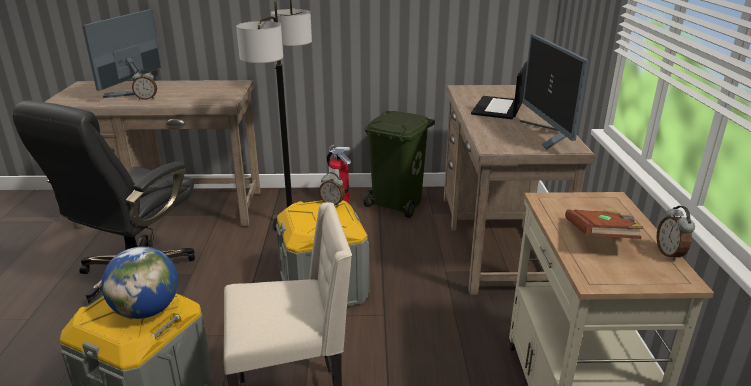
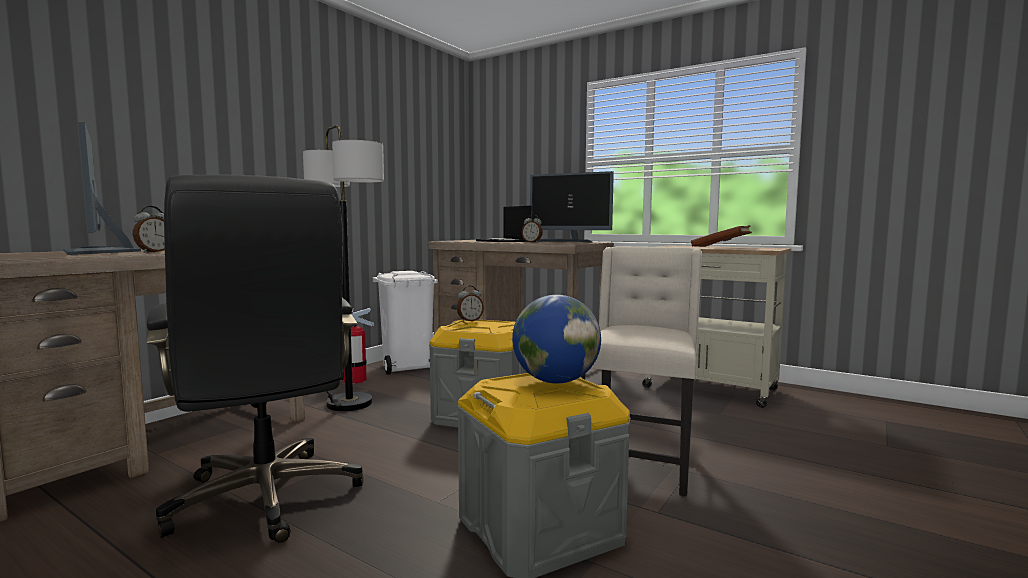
camera: 55 degrees left, 20 degrees down
green trash can [364,111,435,218] -> white trash can [373,271,438,375]
alarm clock [656,206,695,261] -> alarm clock moved to [522,214,543,243]

